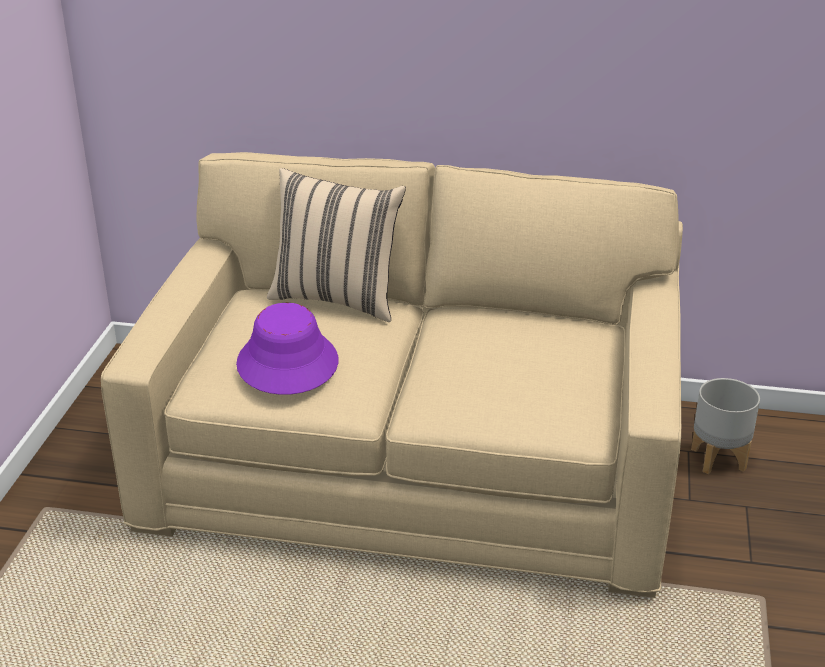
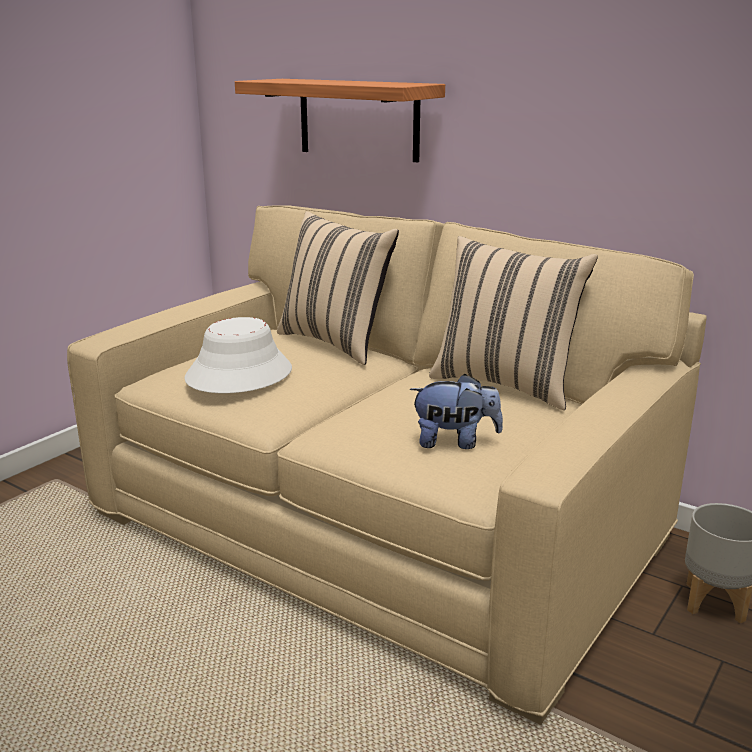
camera: 25 degrees right, 10 degrees down
purple hat [236,303,338,395] -> white hat [184,317,292,393]
none -> shelf [235,79,445,163]
none -> plush toy [410,374,503,449]
none -> beige pillow [429,236,598,410]

